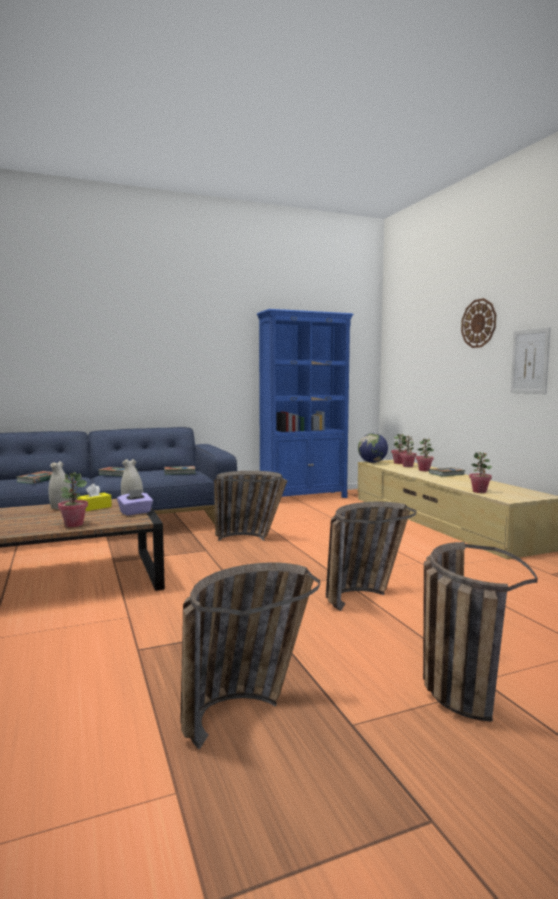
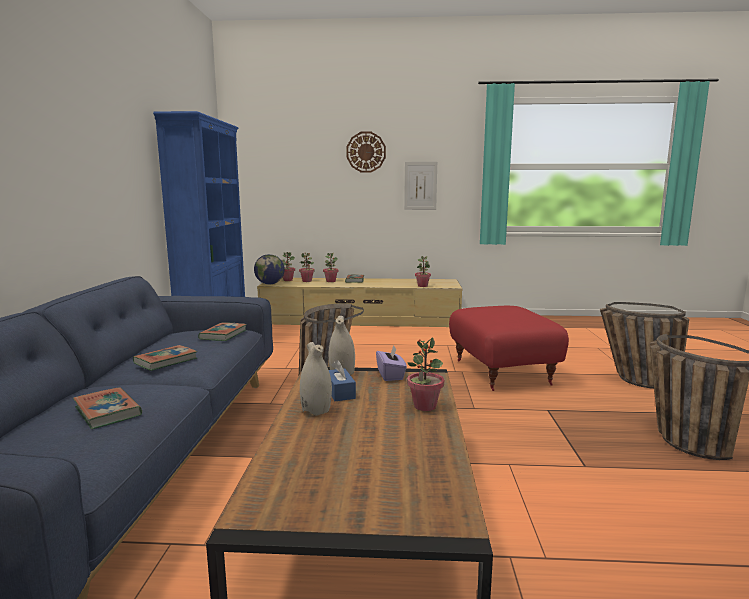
camera: 65 degrees left, 5 degrees up
yellow tissue box [77,484,112,511] -> blue tissue box [329,360,356,401]
basket [326,502,416,611] -> red ottoman [449,306,569,391]

